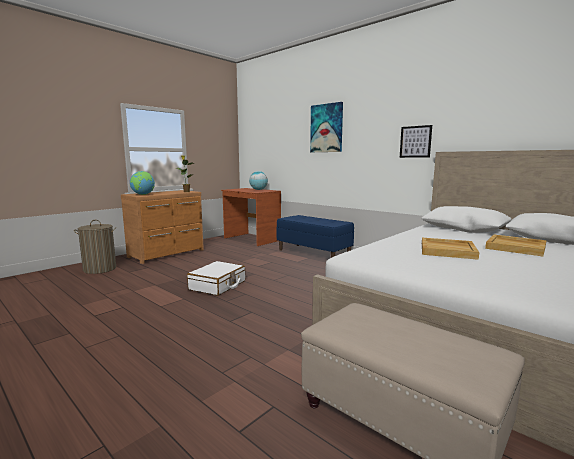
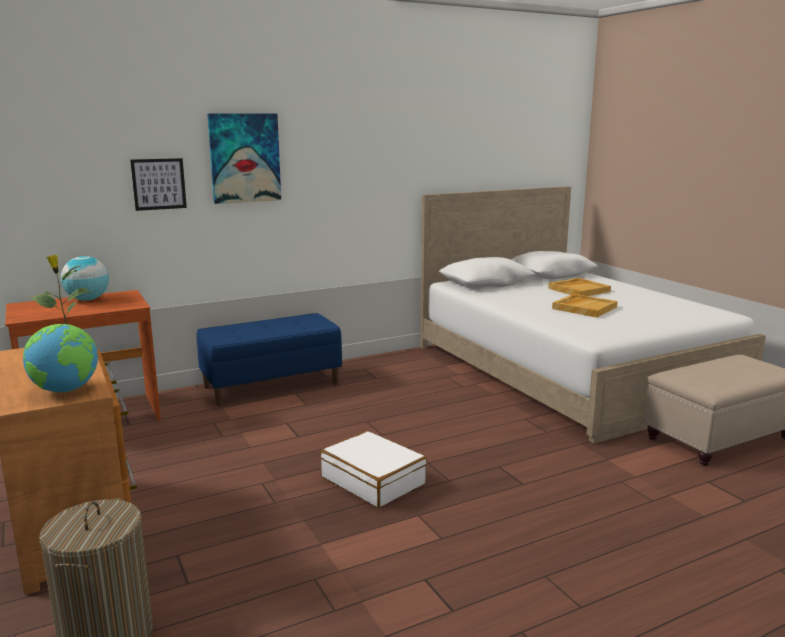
camera: 70 degrees left, 5 degrees up
picture [400,125,432,158] -> picture moved to [130,158,187,211]

